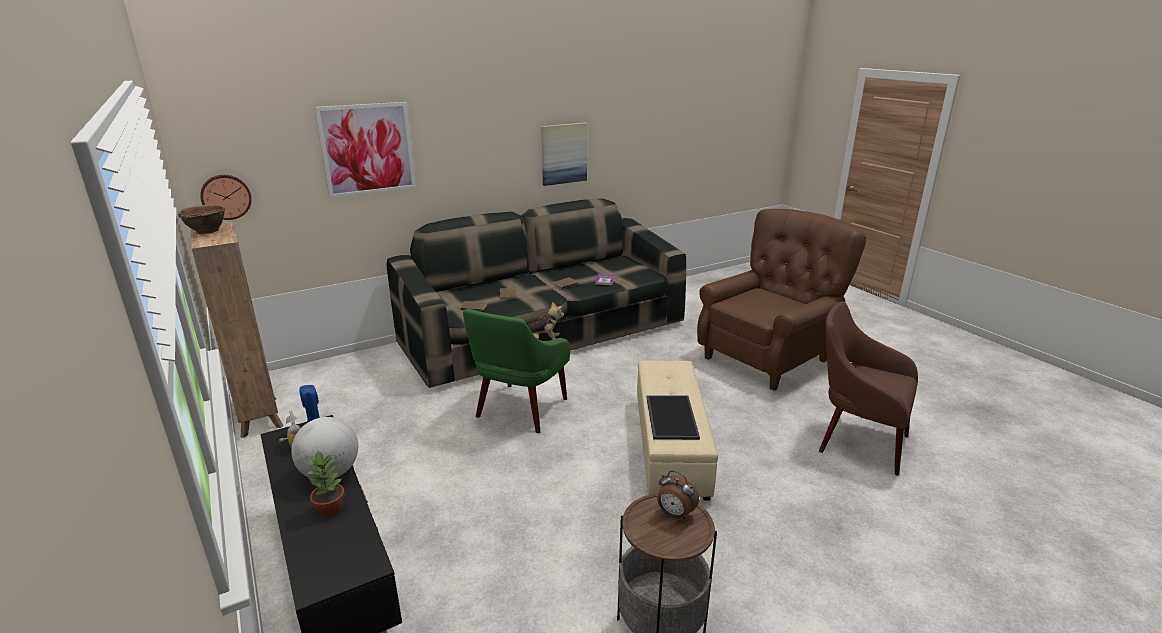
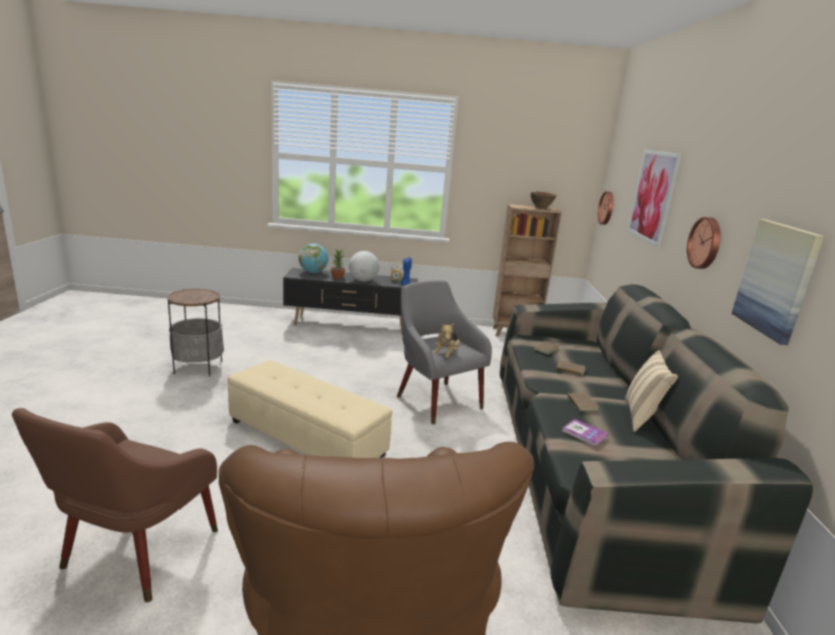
camera: 120 degrees right, 5 degrees down
green armchair [463,309,570,433] -> grey armchair [397,280,492,424]
tray [646,395,700,440] -> none
alarm clock [657,471,699,520] -> none
brown armchair [819,301,918,476] -> brown armchair turned 135 degrees clockwise [12,408,218,602]
none -> globe [299,243,328,273]
none -> beige pillow [625,350,678,432]
none -> wall clock [687,217,721,269]

